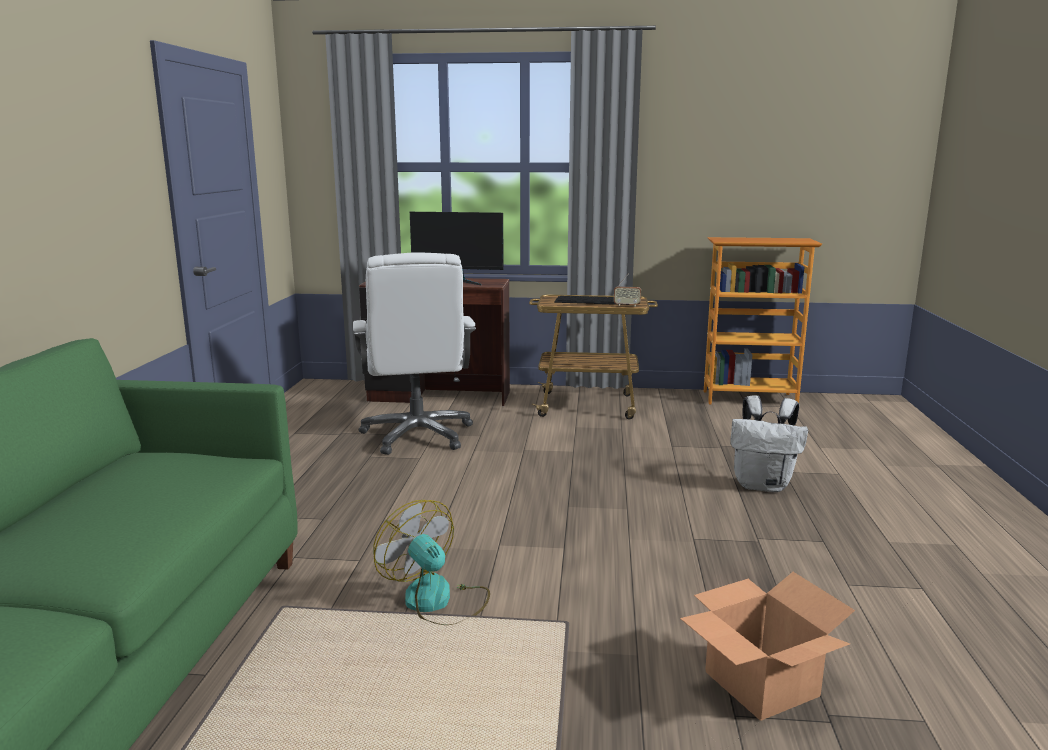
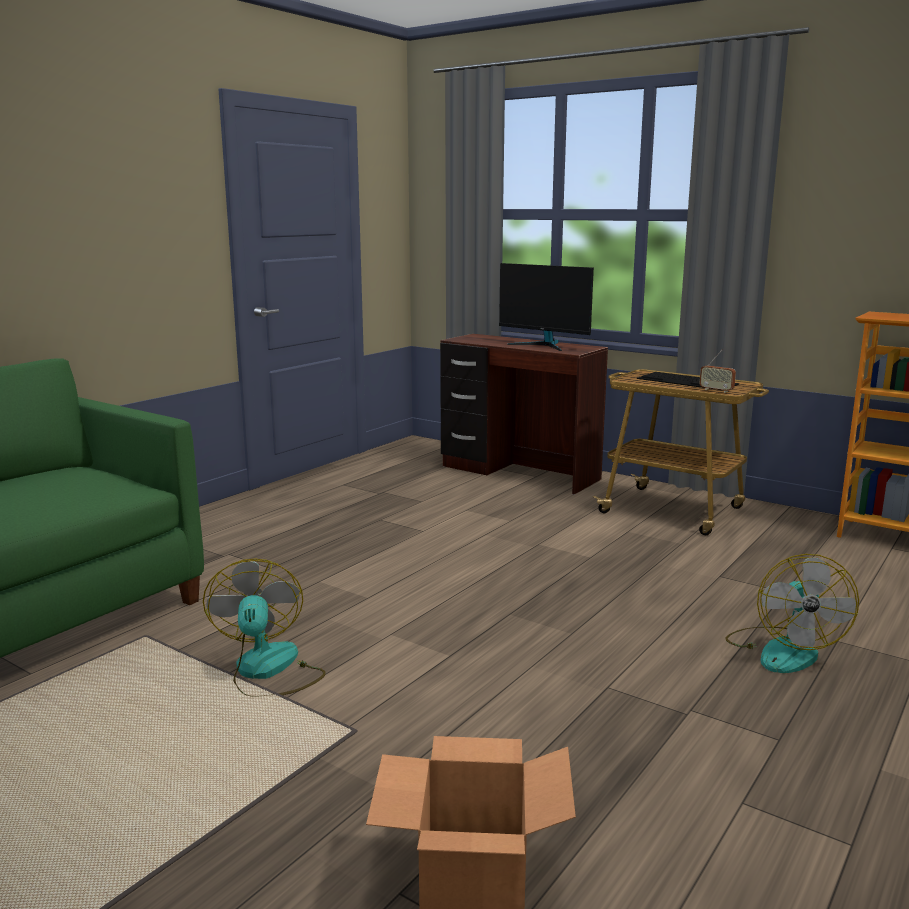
camera: 30 degrees right, 0 degrees up
white office chair [353,252,476,455] -> none
white backpack [730,395,808,492] -> fan [725,554,859,673]

